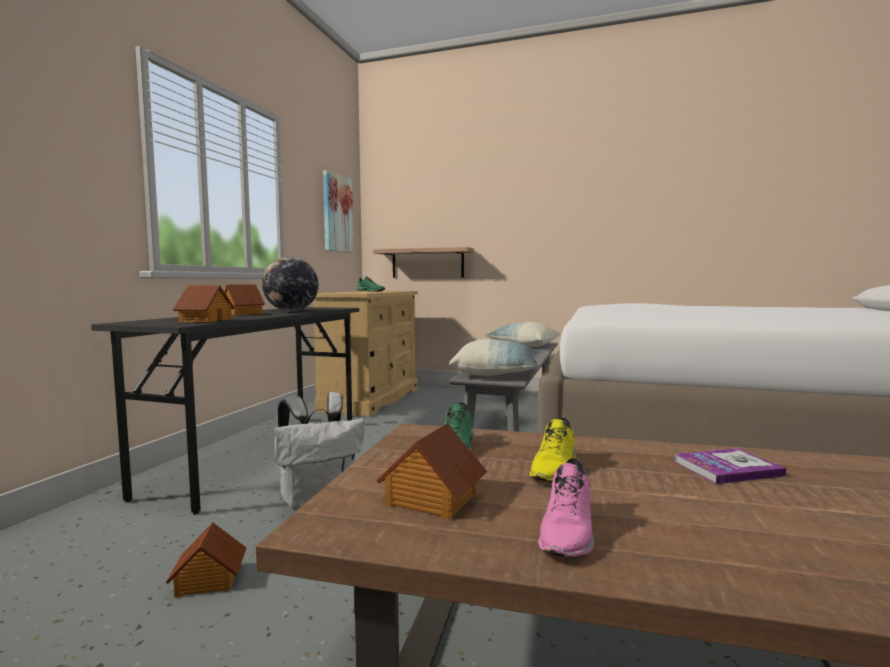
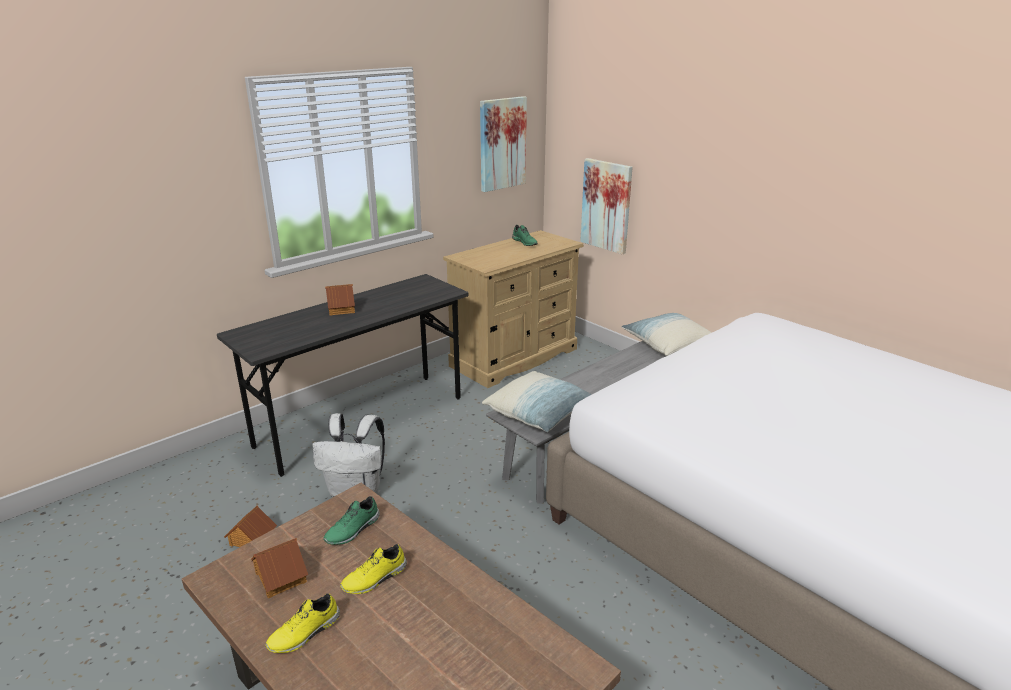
camera: 30 degrees right, 20 degrees up
toy house [173,285,235,322] -> none
globe [262,257,318,311] -> none
shelf [373,247,474,278] -> picture [580,158,633,254]
pink shoe [538,458,594,558] -> yellow shoe [265,594,340,653]
book [673,448,786,484] -> none

